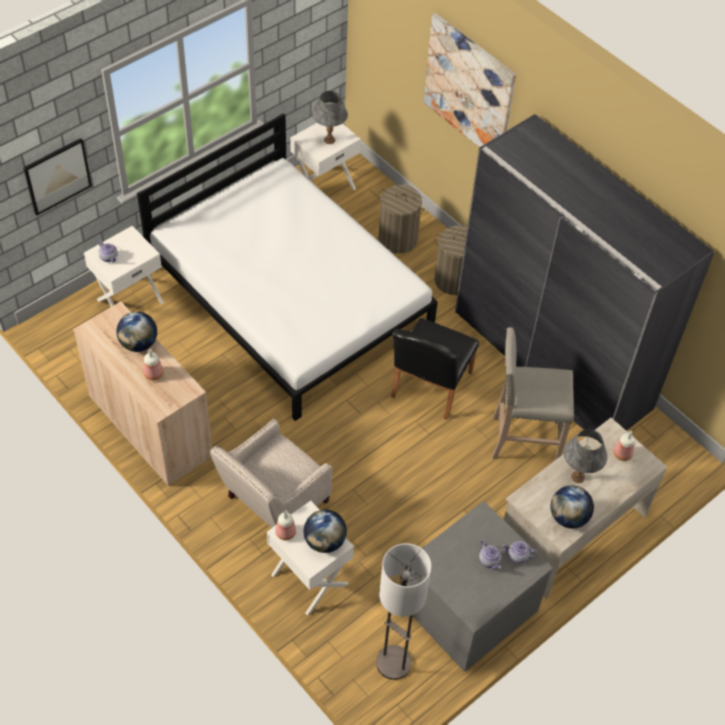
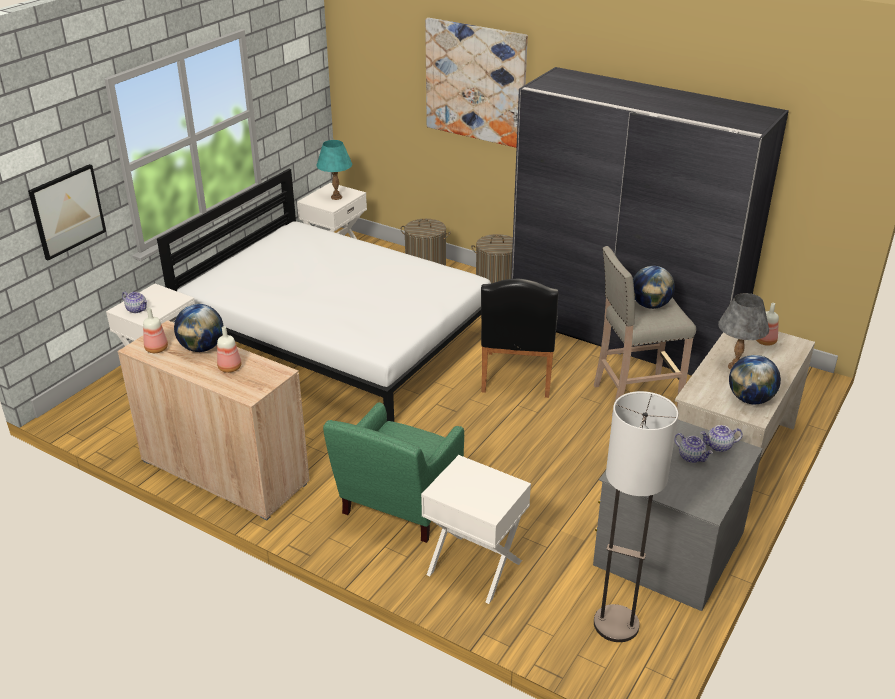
camera: 15 degrees left, 20 degrees down
beige armchair [210,419,332,528] -> green armchair [323,402,464,543]
bottle [275,510,296,540] -> bottle moved to [143,308,168,353]
globe [303,509,347,553] -> globe moved to [633,266,675,309]
grey table lamp [312,91,348,144] -> turquoise table lamp [316,140,352,200]

